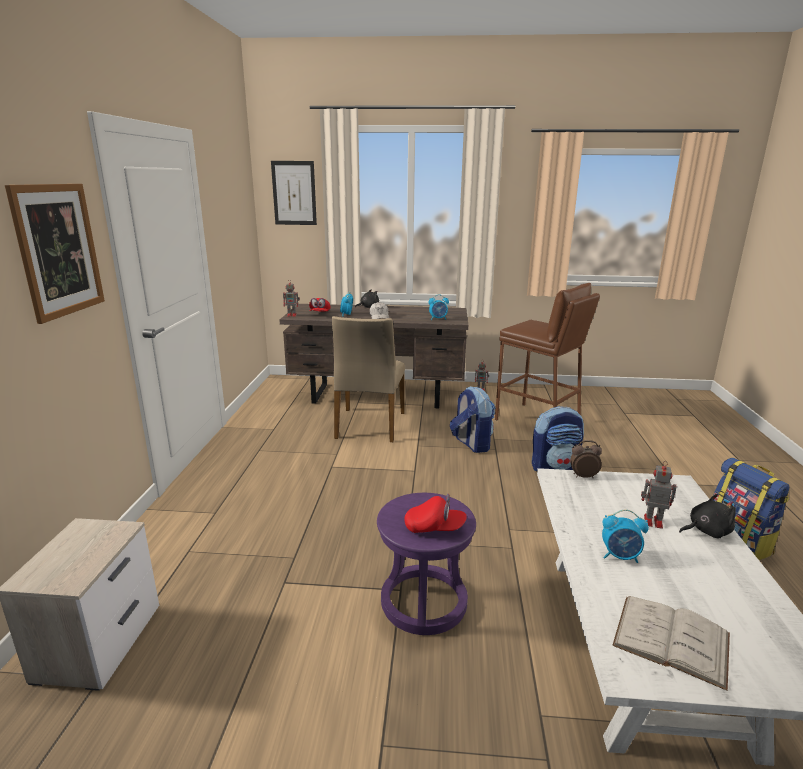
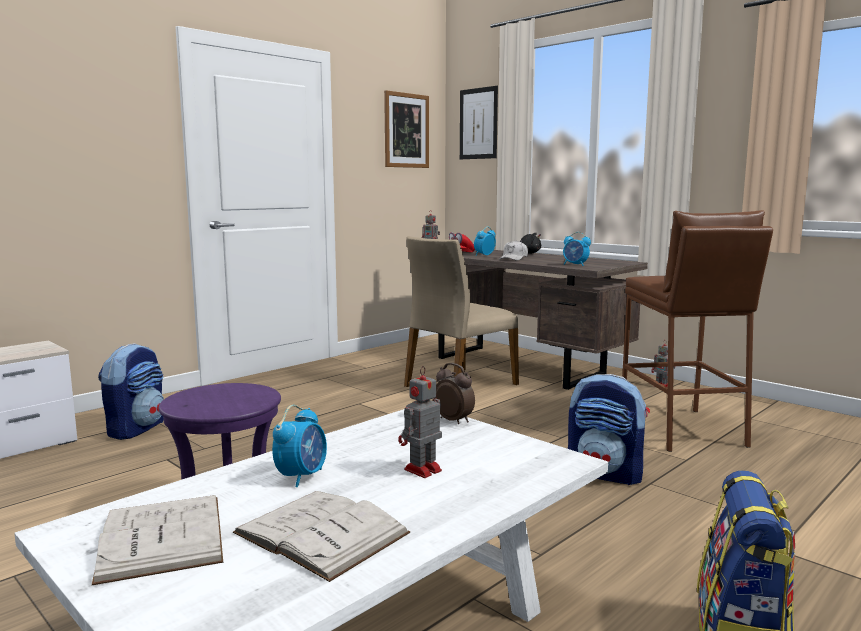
camera: 40 degrees right, 10 degrees down
picture [5,184,105,324] -> picture moved to [384,90,429,168]
red cap [404,494,467,533] -> none
backpack [450,386,495,453] -> backpack moved to [98,343,164,440]
alarm clock [602,509,649,563] -> alarm clock turned 120 degrees counterclockwise [272,405,327,487]
toy robot [641,461,677,529] -> toy robot turned 105 degrees counterclockwise [398,366,442,478]
black plush toy [679,494,736,538] -> none
none -> white book [233,491,410,582]

